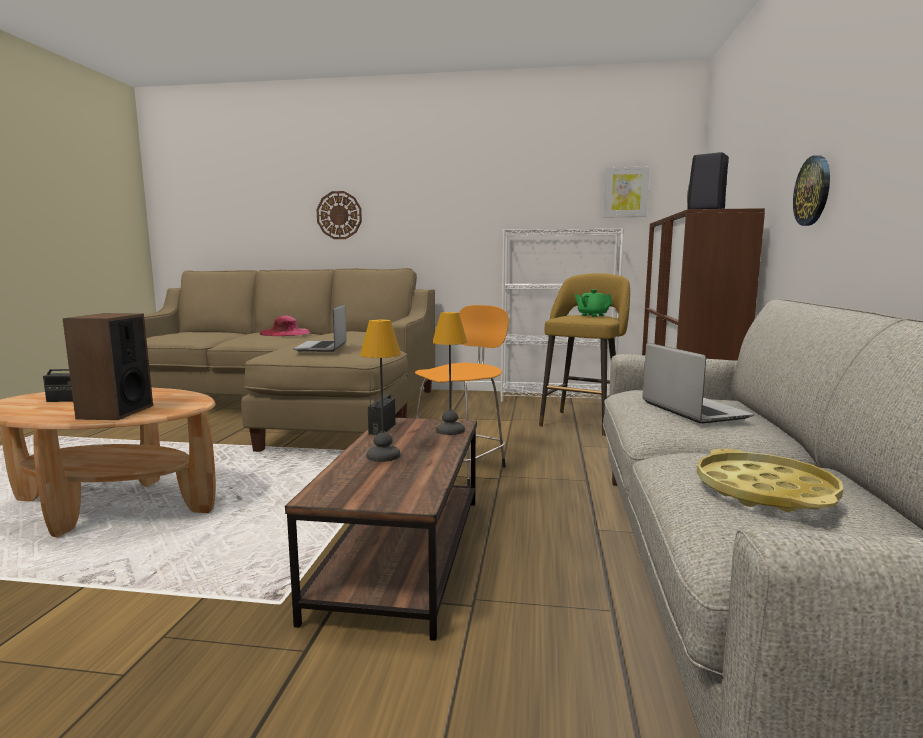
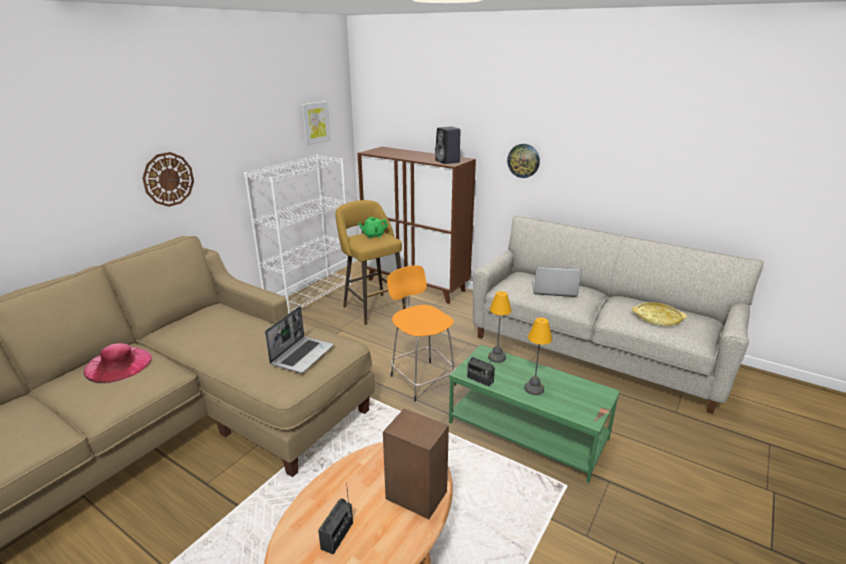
camera: 65 degrees left, 15 degrees up
brown coffee table [285,418,477,641] -> green coffee table [449,345,620,483]
laptop [293,304,346,352] -> laptop turned 90 degrees counterclockwise [265,306,334,373]
wall clock [316,191,362,239] -> wall clock moved to [142,152,194,207]

